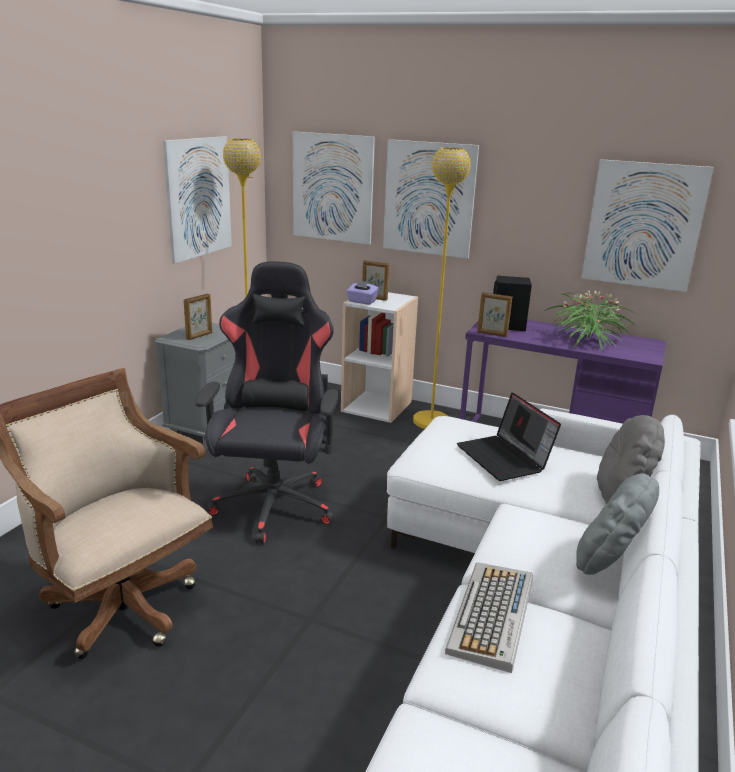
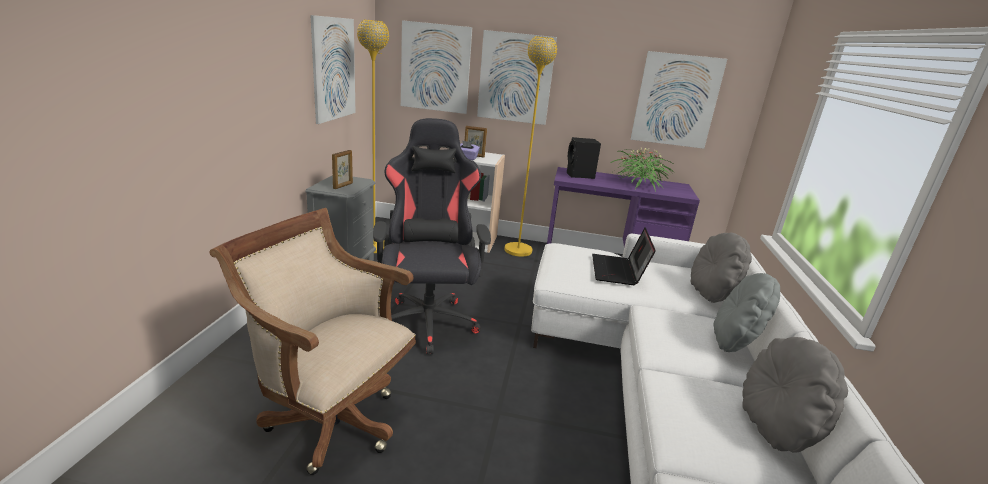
camera: 15 degrees left, 0 degrees up
keyboard [445,562,533,673] -> none
laptop [457,392,561,481] -> laptop turned 45 degrees clockwise [592,228,656,285]
picture frame [477,292,512,337] -> none
none -> grey pillow [742,337,848,453]

